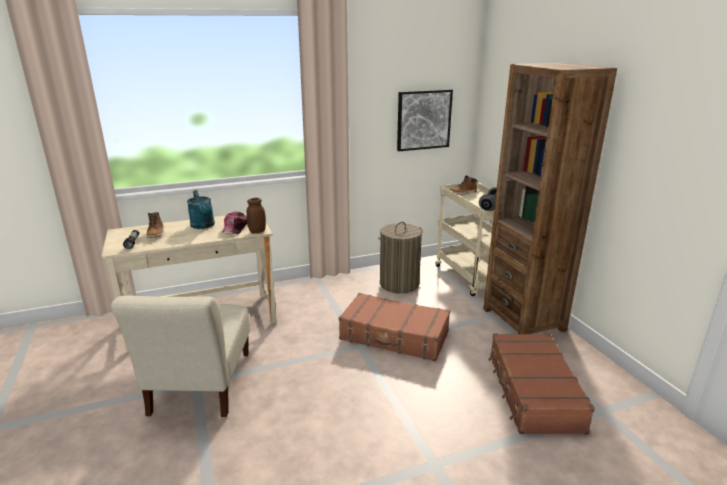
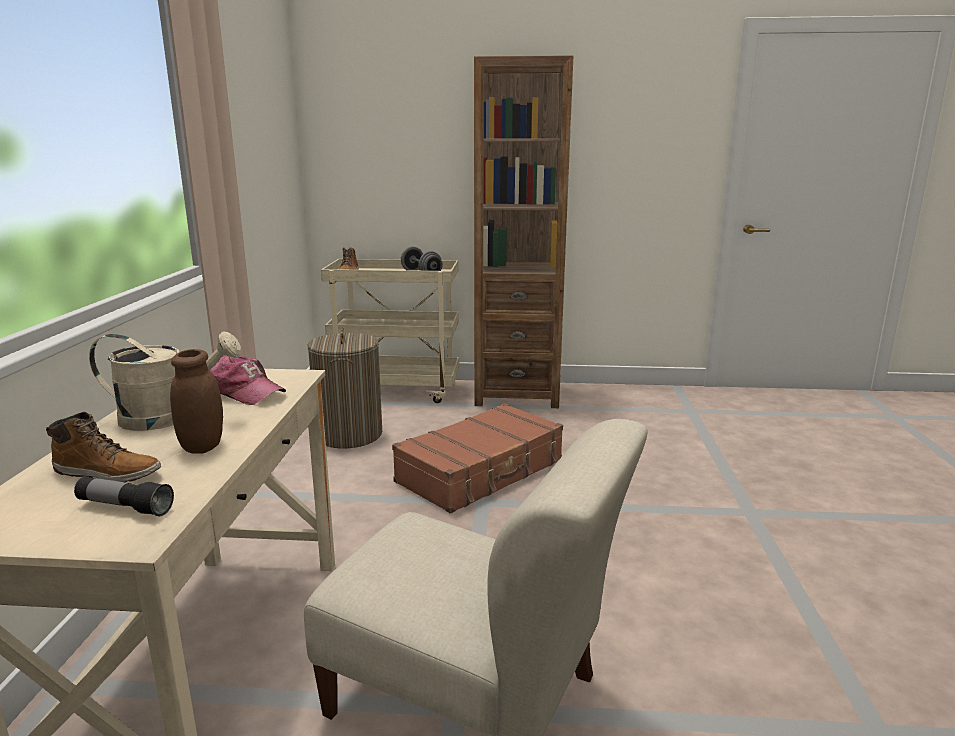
camera: 65 degrees left, 5 degrees down
turquoise watering can [187,190,215,229] -> beige watering can [89,331,241,431]
brown jar [246,198,266,233] -> brown jar moved to [170,349,223,453]
picture [397,89,453,151] -> none
brown suitcase [488,333,595,434] -> none

